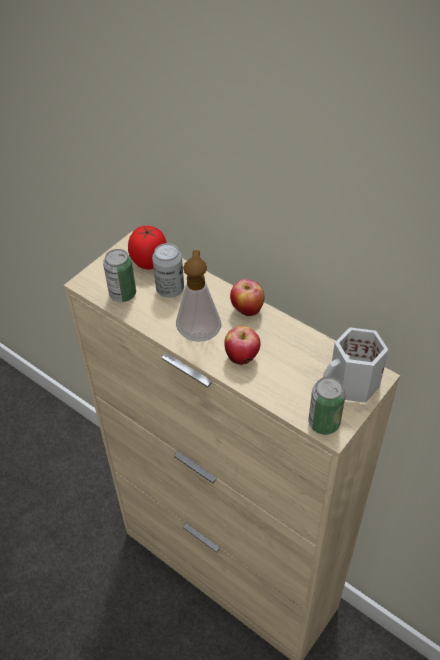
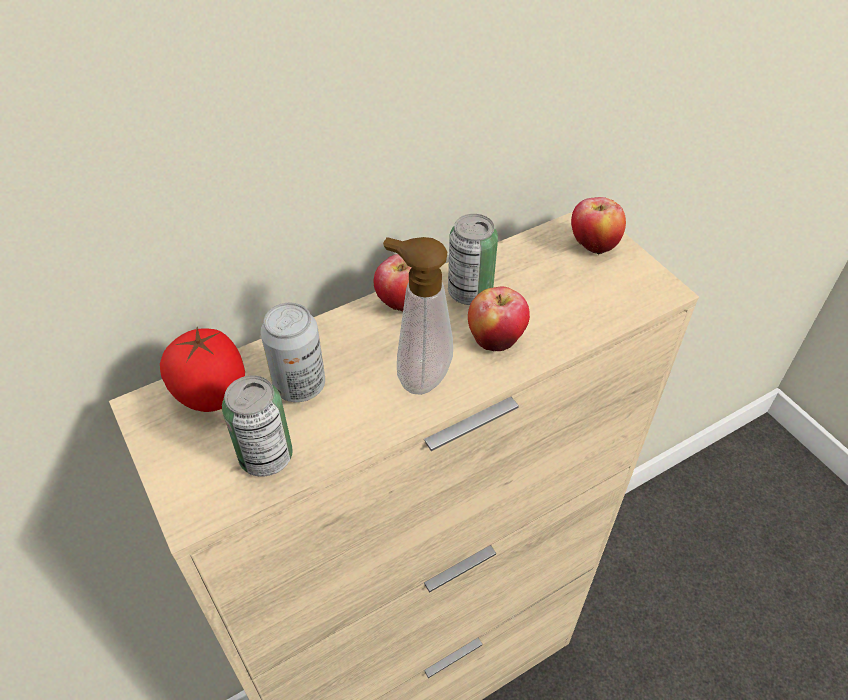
camera: 70 degrees left, 0 degrees up
can [309,377,346,435] -> can moved to [448,214,498,305]
white mug [323,327,388,403] -> apple [571,197,626,254]

